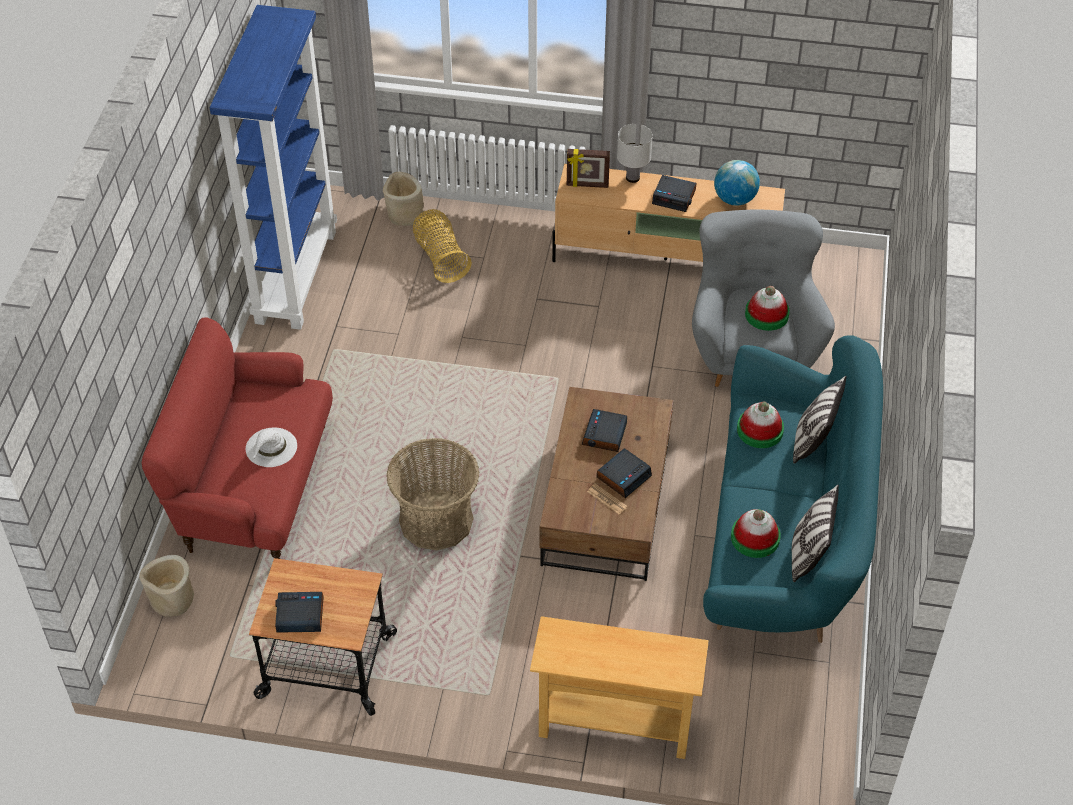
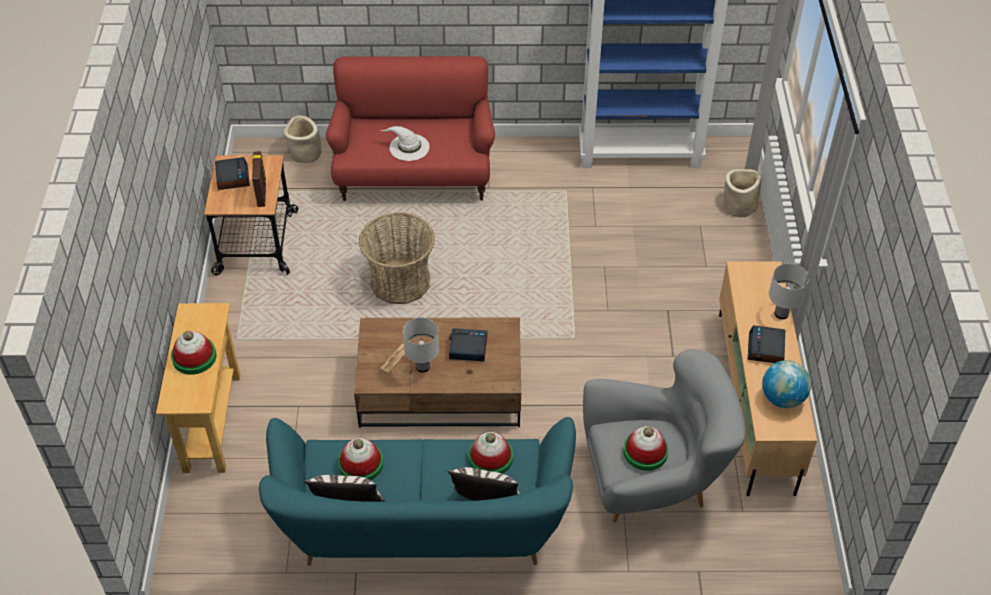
camera: 80 degrees right, 0 degrees up
basket [413,209,472,283] -> none
picture frame [567,149,610,188] -> picture frame moved to [252,151,266,207]
alarm clock [597,448,652,498] -> white table lamp [403,317,439,373]
none -> hat [171,331,217,375]

